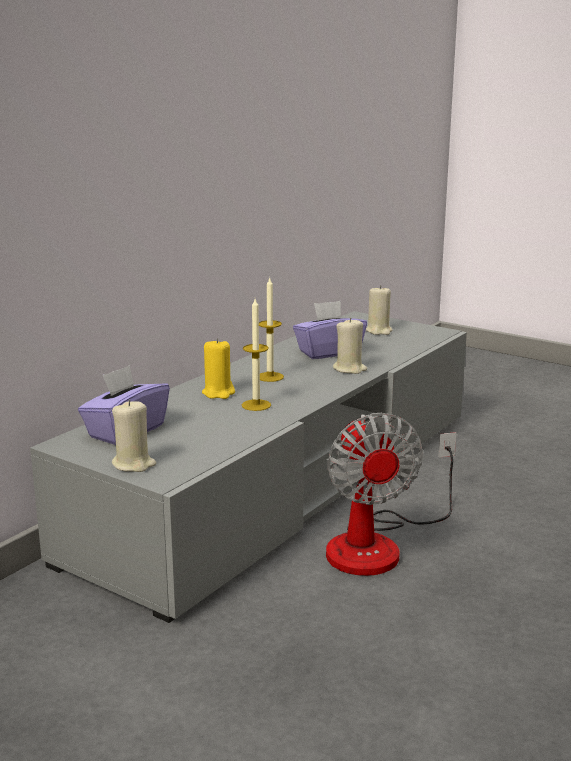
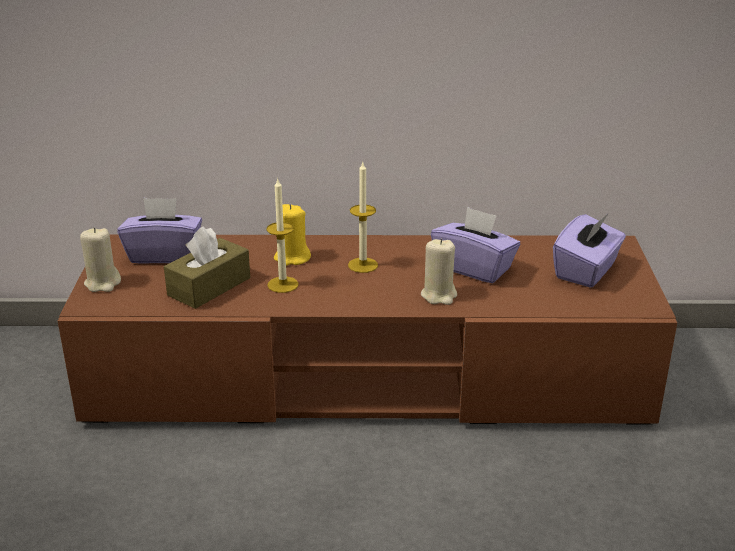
camera: 55 degrees right, 10 degrees up
grey tv stand [30,311,467,623] -> brown tv stand [58,234,677,425]
fan [326,413,456,576] -> none
beige candle [366,285,393,335] -> purple tissue box [553,213,626,288]
none -> brown tissue box [164,226,250,309]

